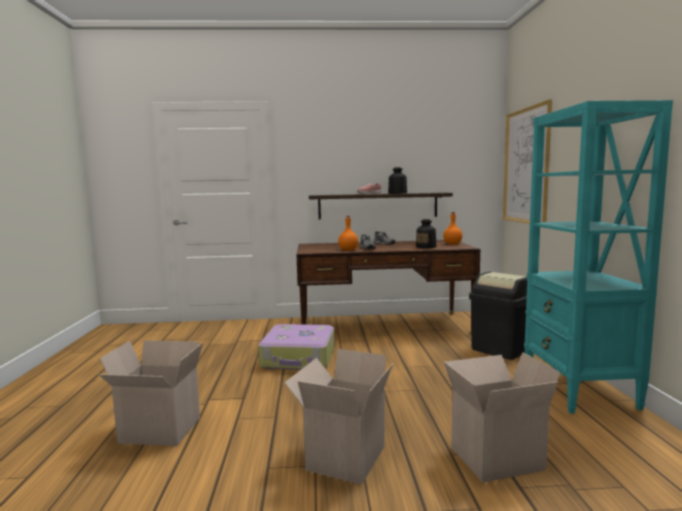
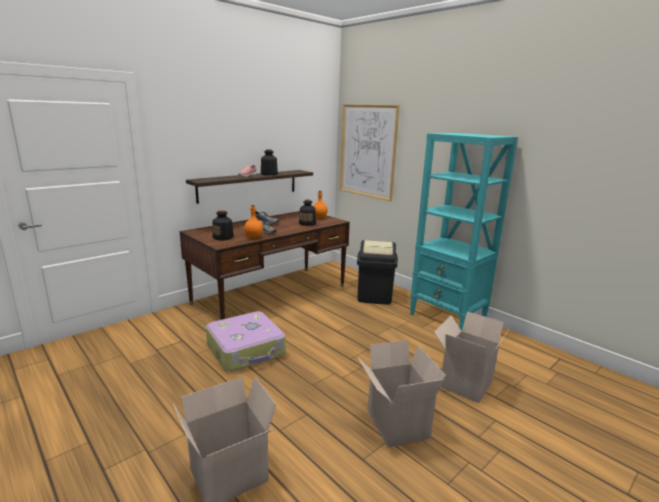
camera: 40 degrees left, 10 degrees up
none -> bottle [212,210,234,241]

